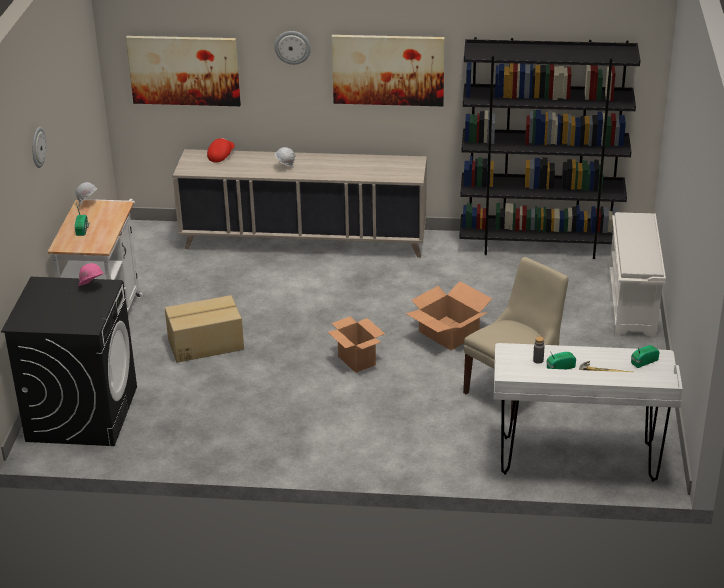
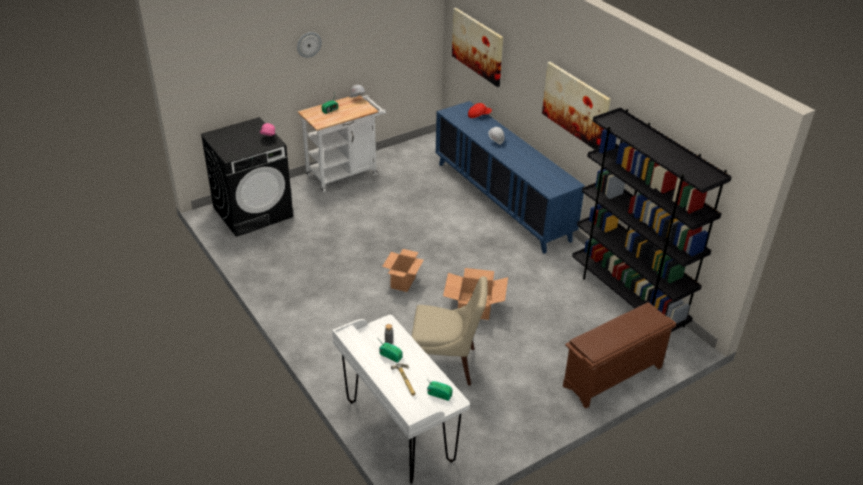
camera: 50 degrees right, 5 degrees up
cardboard box [165,295,244,363] -> none
beige cabinet [172,149,427,258] -> blue cabinet [436,101,585,254]
wall clock [275,31,311,65] -> none
white shoe rack [609,212,666,338] -> brown shoe rack [563,302,676,409]

